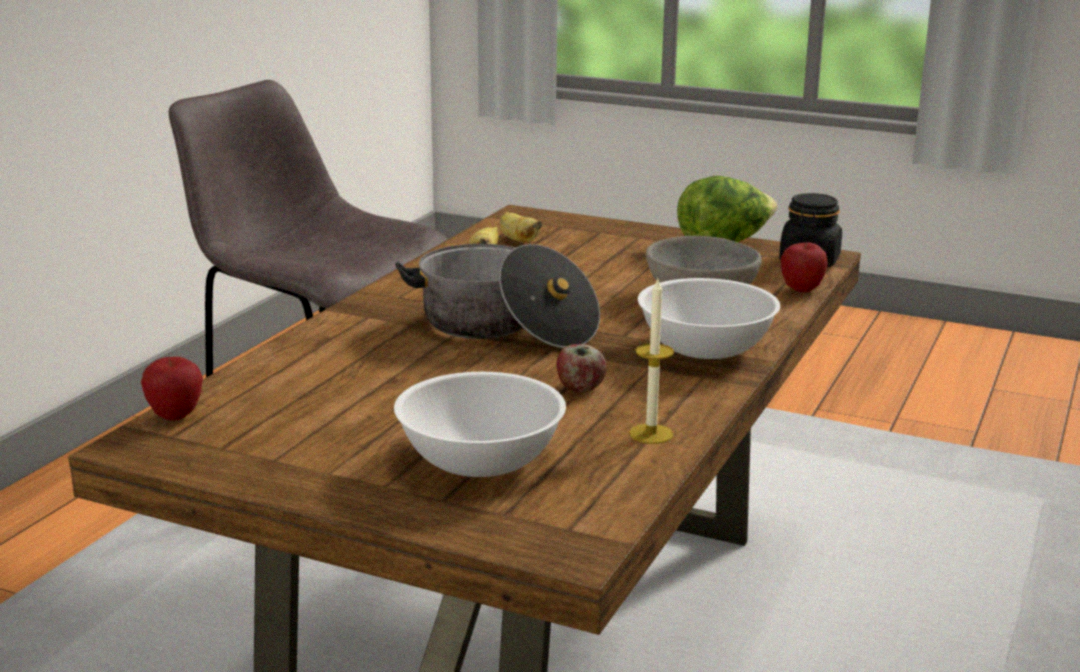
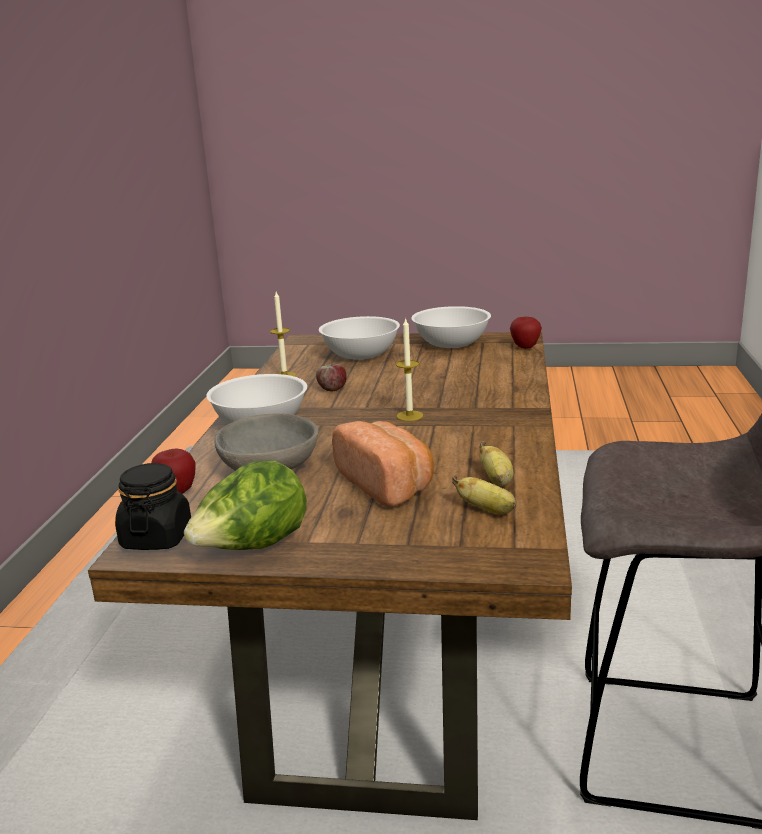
camera: 165 degrees right, 0 degrees up
cooking pot [395,244,600,348] -> candle [396,317,423,421]
none -> bread [332,421,434,507]
none -> white bowl [411,306,491,348]

